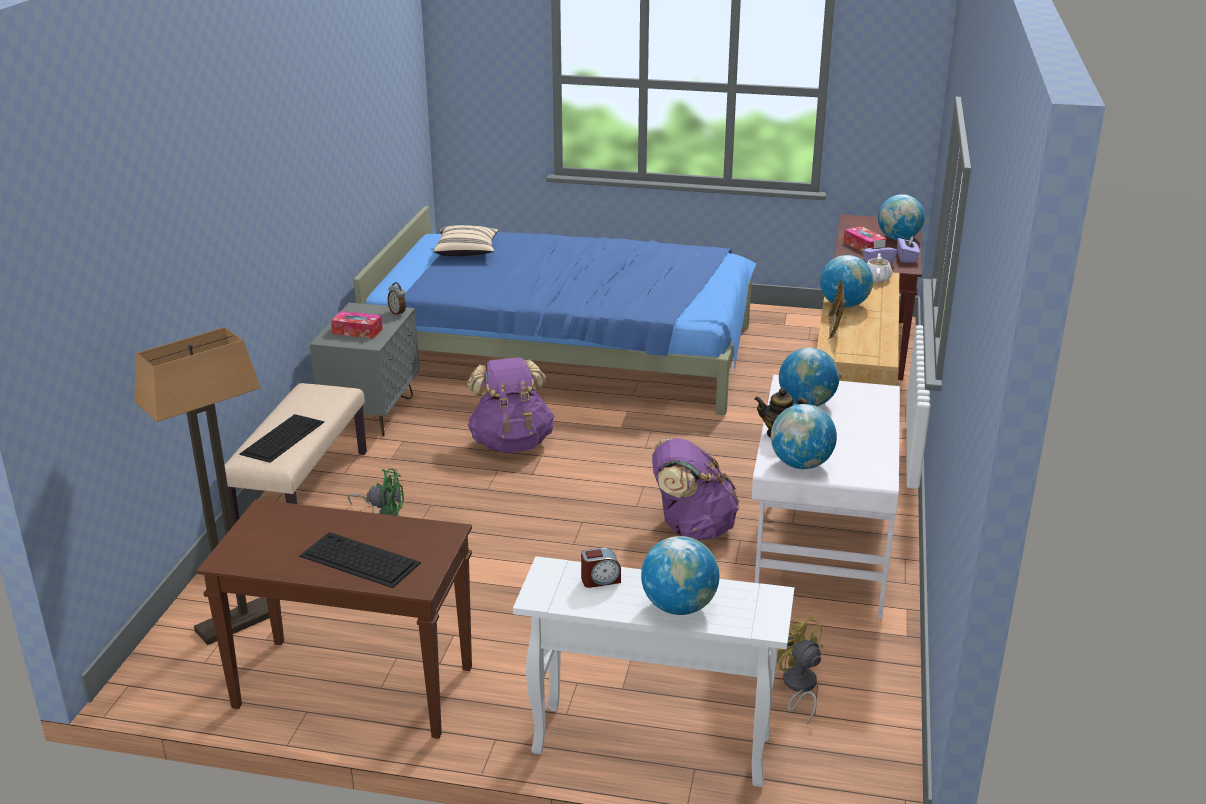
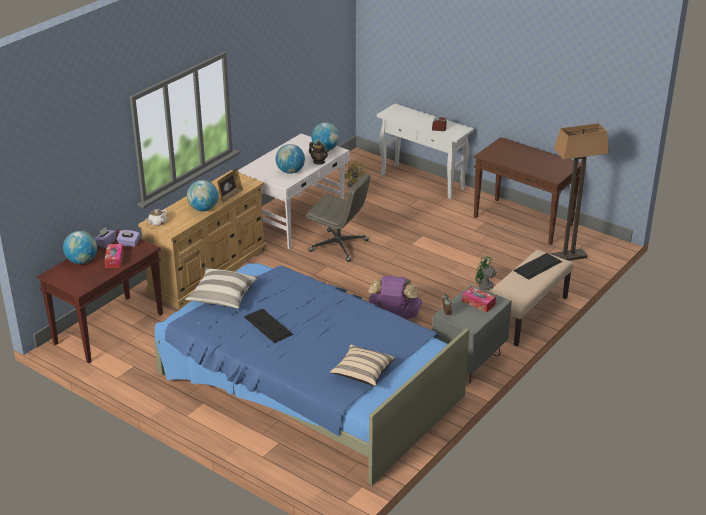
camera: 155 degrees left, 5 degrees up
keyboard [299,532,421,588] -> keyboard moved to [244,309,293,343]
globe [641,536,719,615] -> none
purple backpack [652,438,739,540] -> grey office chair [306,173,370,262]
none -> pillow [185,268,258,309]

